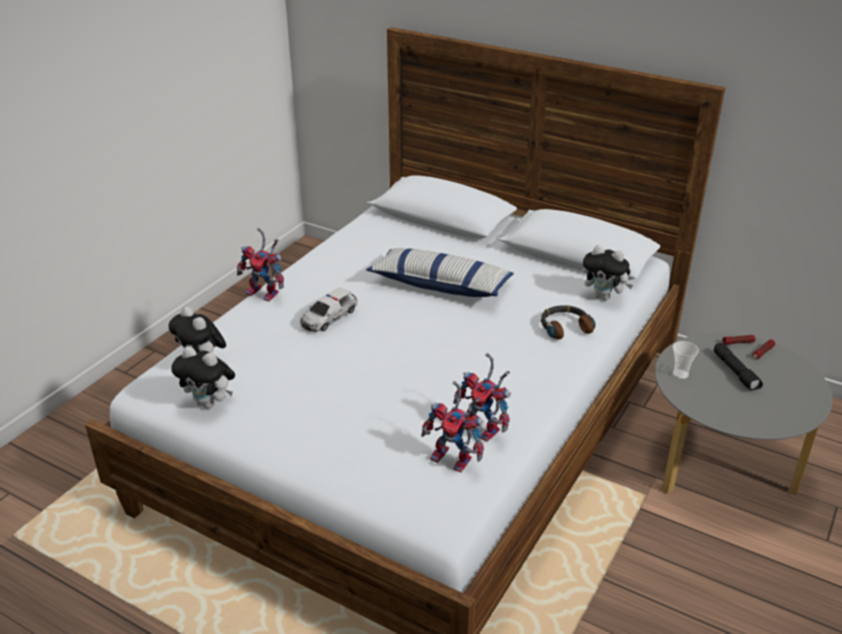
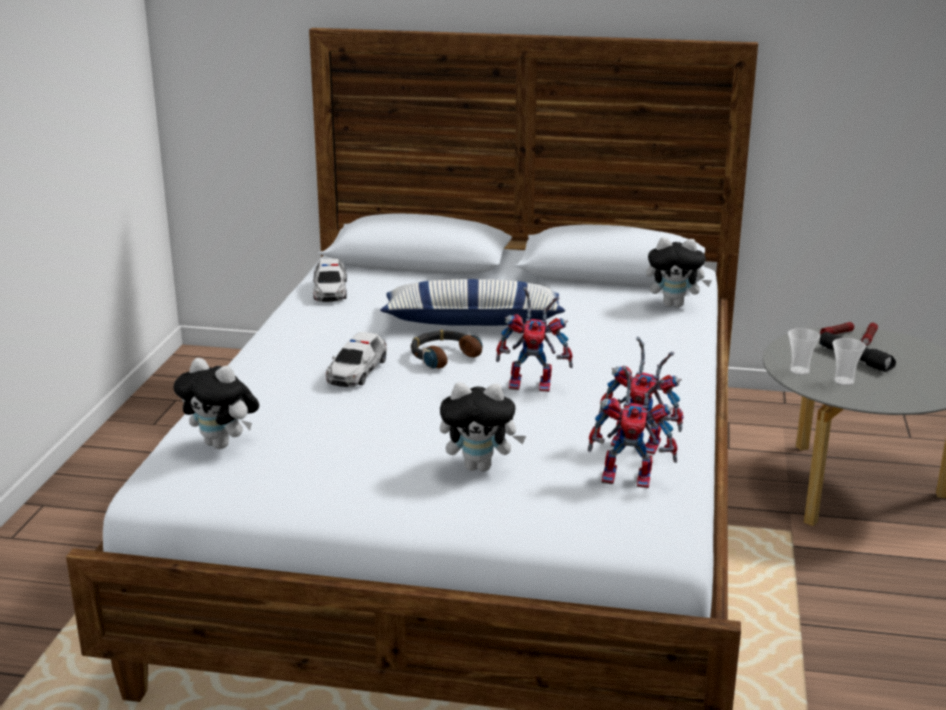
camera: 20 degrees left, 10 degrees down
plush toy [171,346,235,409] -> plush toy moved to [440,382,526,472]
toy robot [237,228,284,301] -> toy robot moved to [496,287,573,392]
headphones [541,305,595,339] -> headphones moved to [411,330,482,369]
none -> toy car [313,258,347,302]
none -> cup [833,338,866,386]

